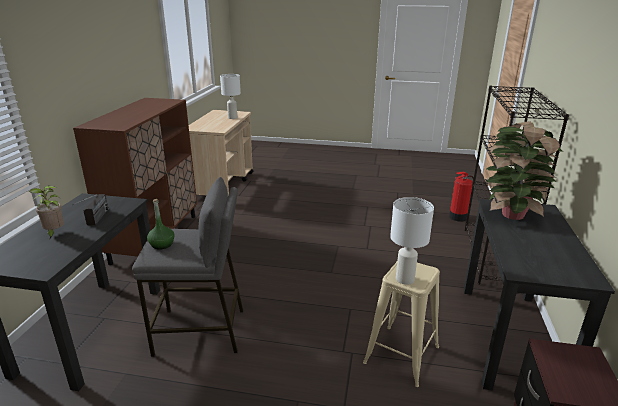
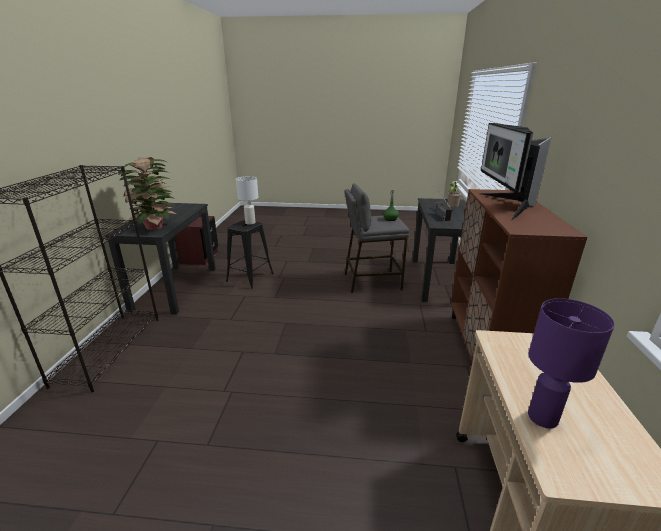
camera: 175 degrees right, 0 degrees up
white table lamp [220,74,241,119] -> purple table lamp [528,298,615,429]
beige stool [363,262,440,387] -> black stool [226,220,274,289]
fire extinguisher [449,171,474,222] -> none
none -> monitor [478,123,552,221]

